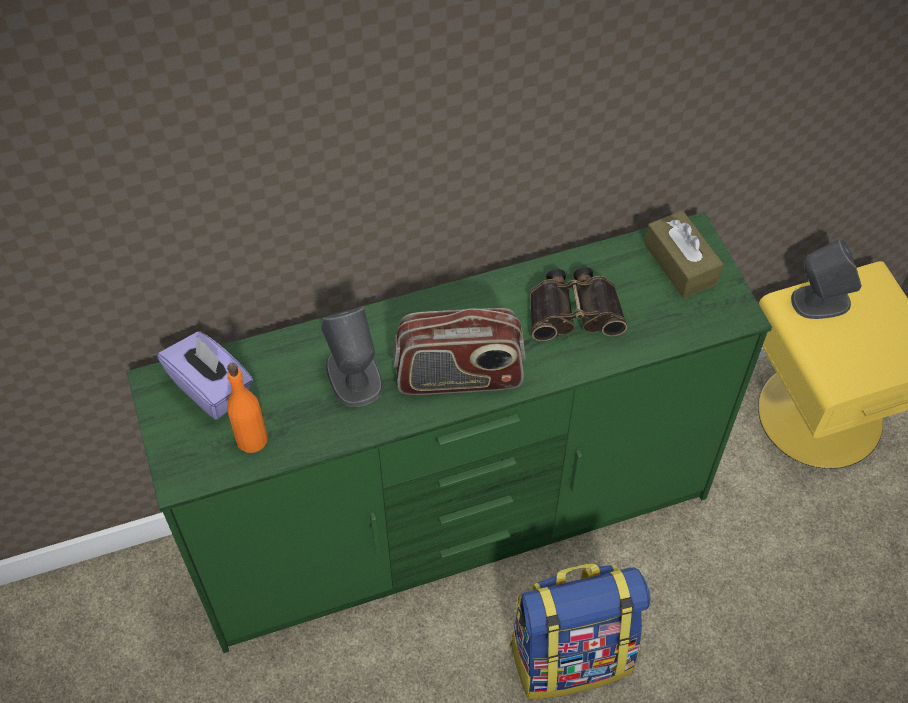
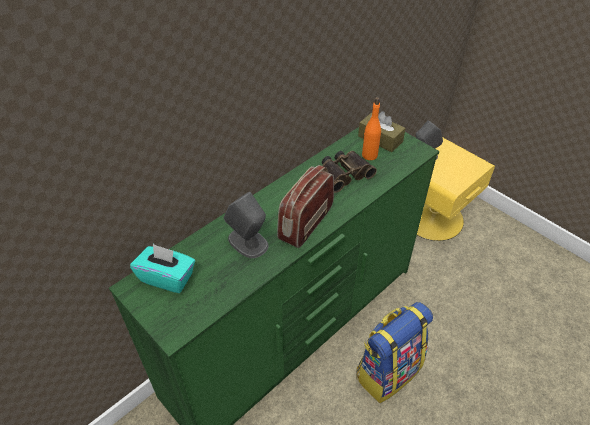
camera: 25 degrees left, 10 degrees down
purple tissue box [158,331,253,420] -> turquoise tissue box [130,244,195,293]
orange bottle [227,363,268,453] -> orange bottle moved to [362,97,381,160]
radio [393,308,526,395] -> radio turned 150 degrees clockwise [277,165,334,248]

